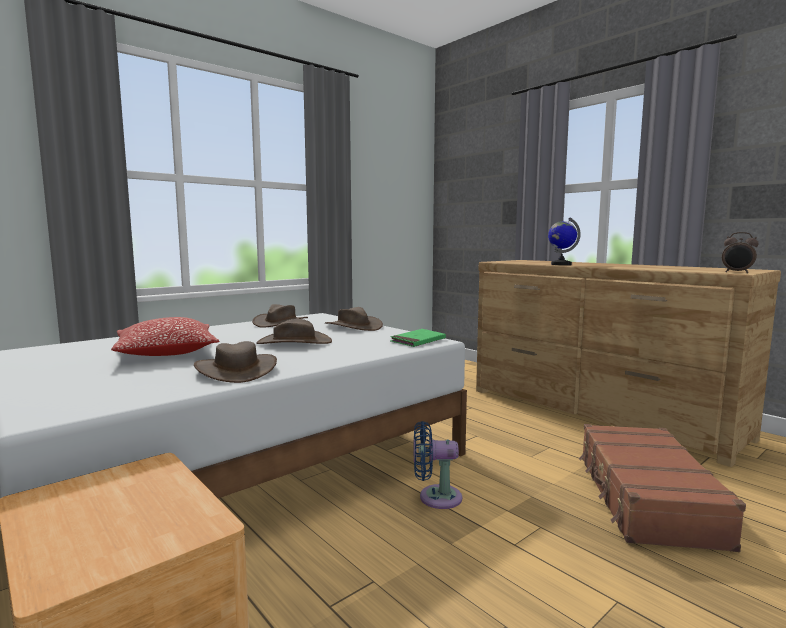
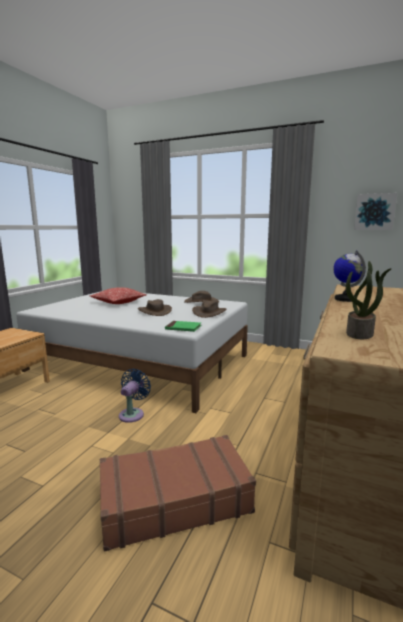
camera: 65 degrees right, 5 degrees up
brown hat [194,341,277,383] -> none
blue fan [414,421,462,509] -> blue fan turned 45 degrees clockwise [119,369,151,423]
alarm clock [722,232,759,273] -> none
none -> potted plant [346,261,392,339]
none -> picture [354,193,397,230]

